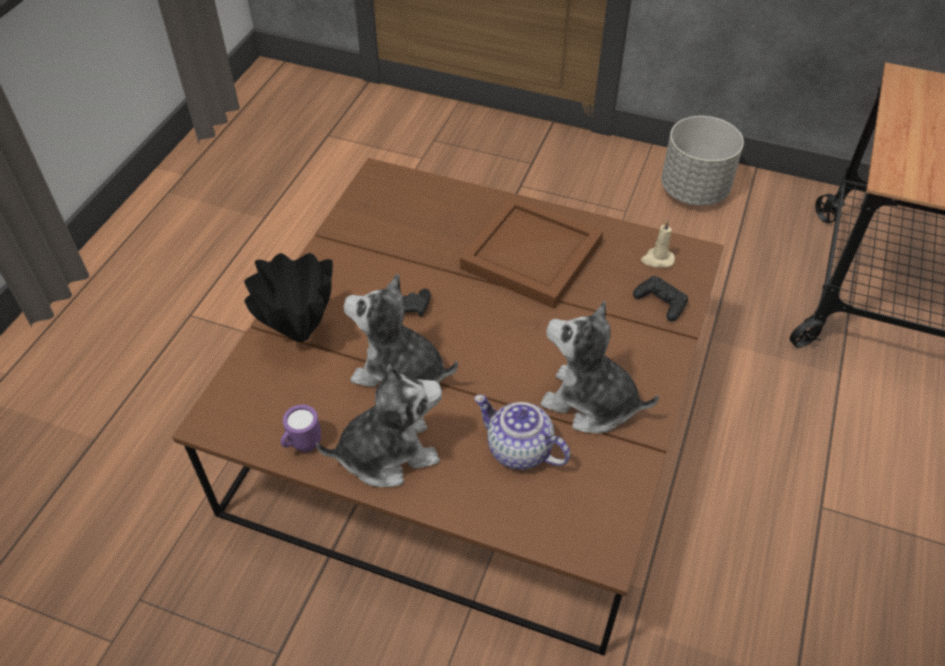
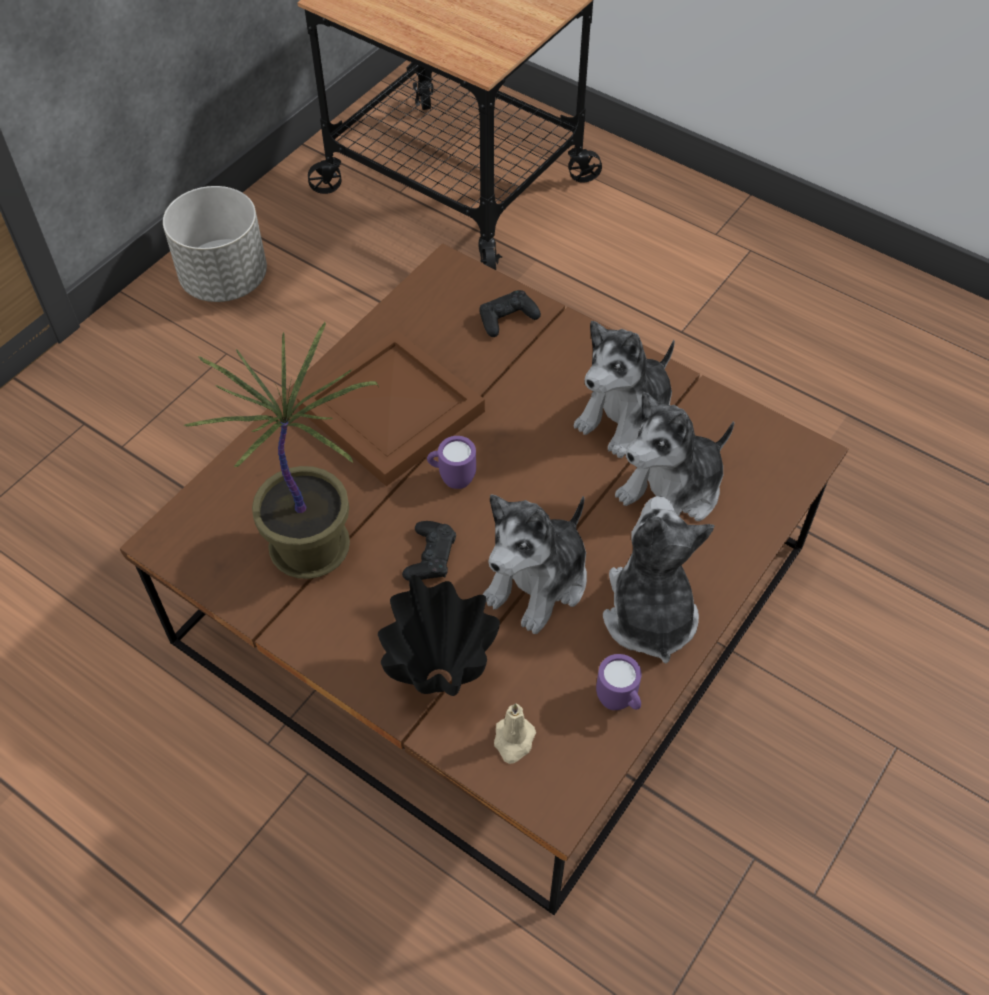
camera: 75 degrees left, 5 degrees up
teapot [474,395,570,470] -> plush toy [615,392,734,521]
beige candle [641,220,675,268] -> beige candle moved to [494,703,536,764]
none -> potted plant [183,322,379,579]
none -> purple mug [427,436,476,489]

